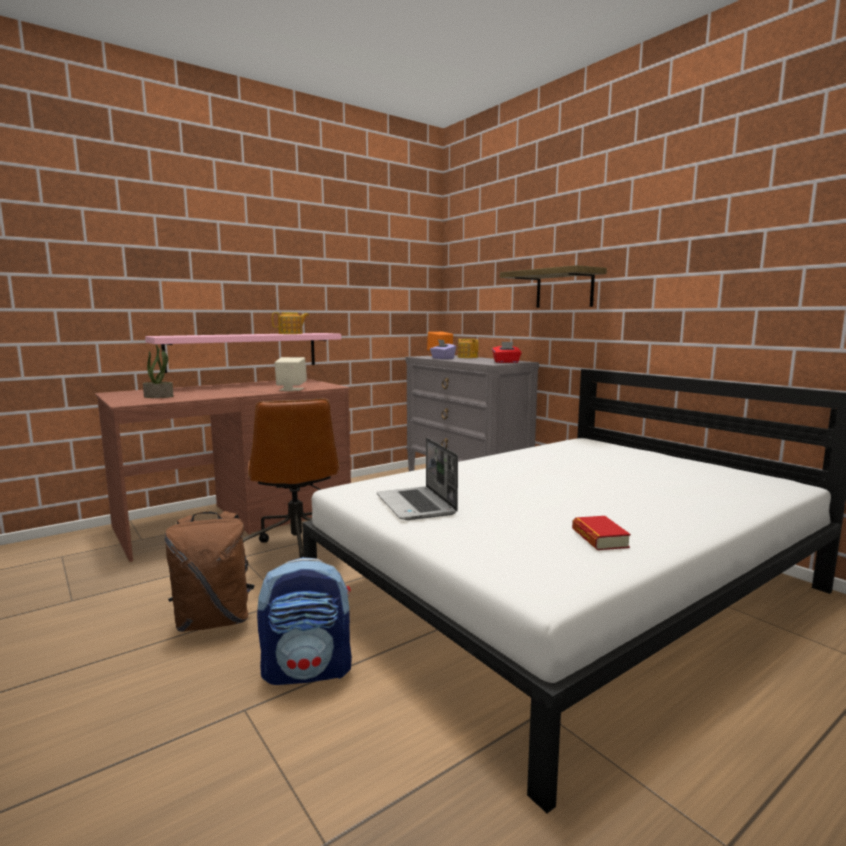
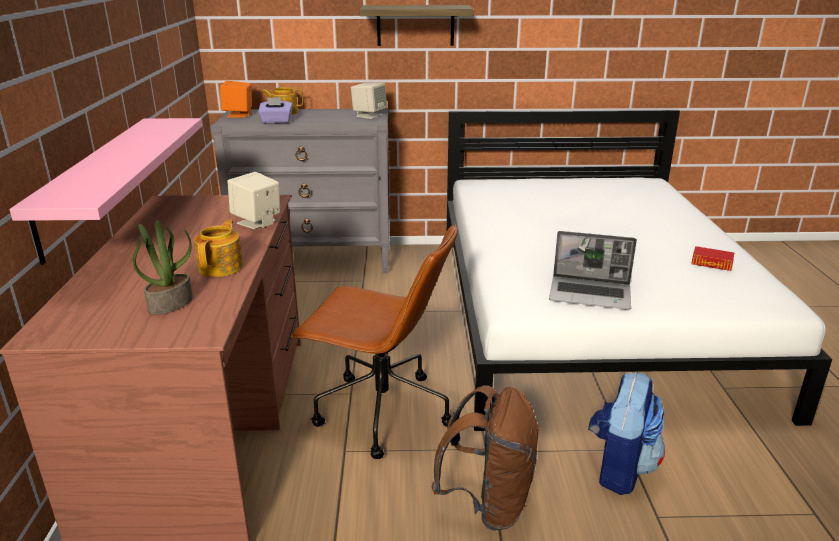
camera: 55 degrees left, 15 degrees up
teapot [272,312,309,334] -> teapot moved to [194,220,243,277]
red tissue box [492,342,521,363] -> beige speaker [351,82,387,119]

